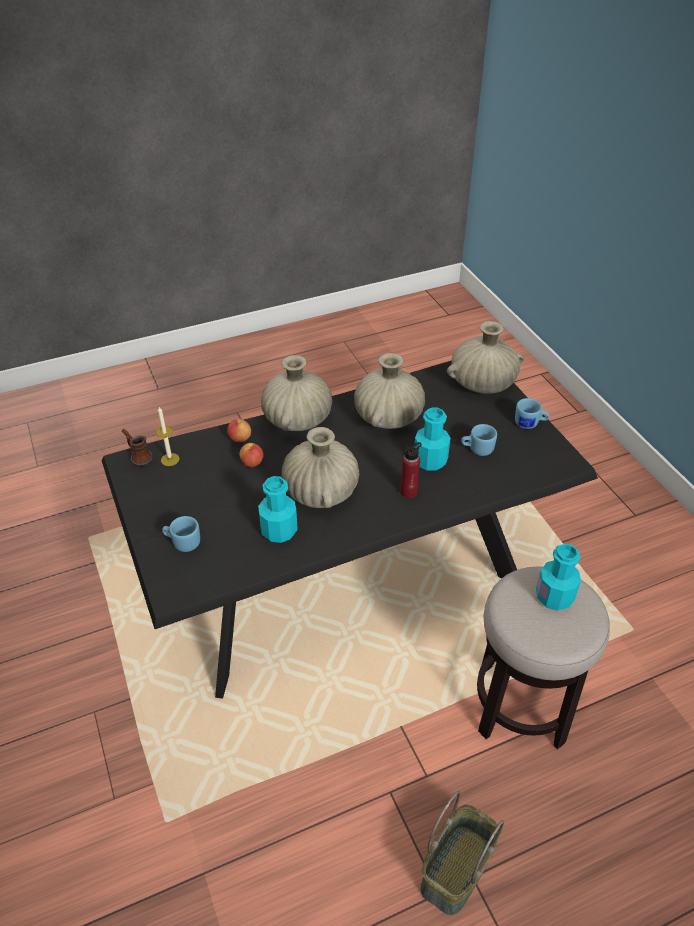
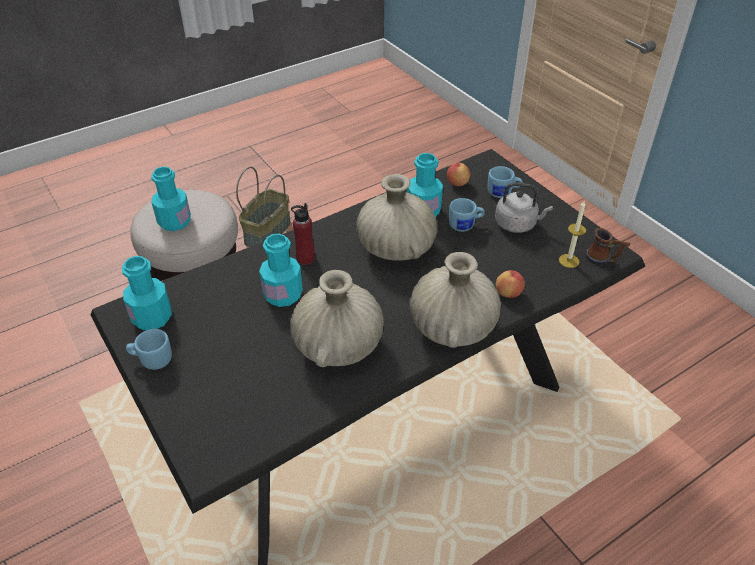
camera: 170 degrees right, 0 degrees up
apple [239,443,264,467] -> apple moved to [447,163,470,186]
beige vase [447,321,524,394] -> none
blue mug [461,424,497,456] -> blue mug moved to [449,198,485,232]
none -> turquoise bottle [122,256,172,330]
none -> grey kettle [495,183,553,233]

